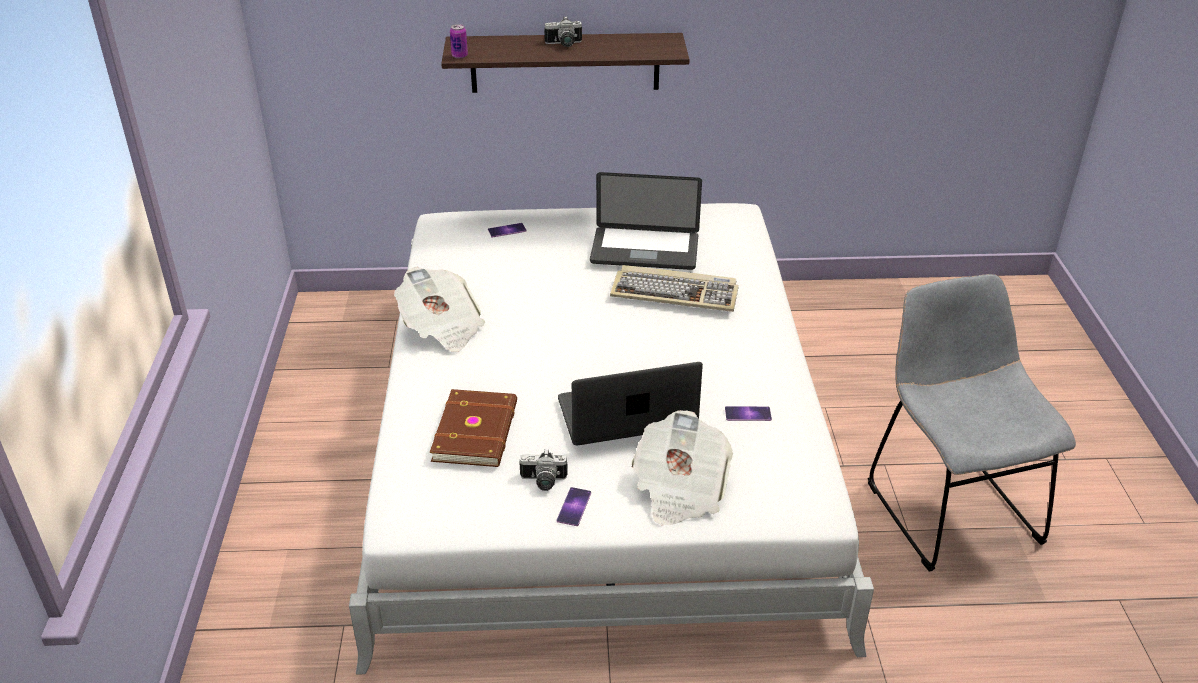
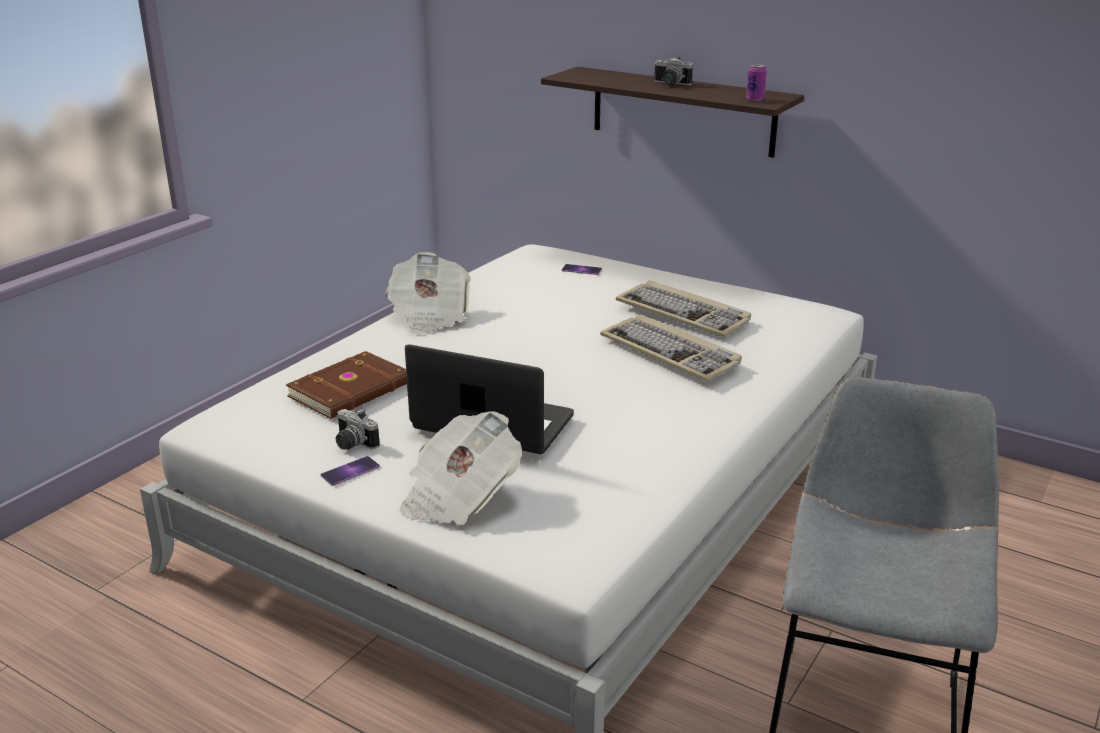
camera: 35 degrees right, 10 degrees down
can [450,24,468,59] -> can moved to [746,64,767,101]
laptop [590,172,702,270] -> keyboard [616,280,751,337]
phone [725,406,772,421] -> none

